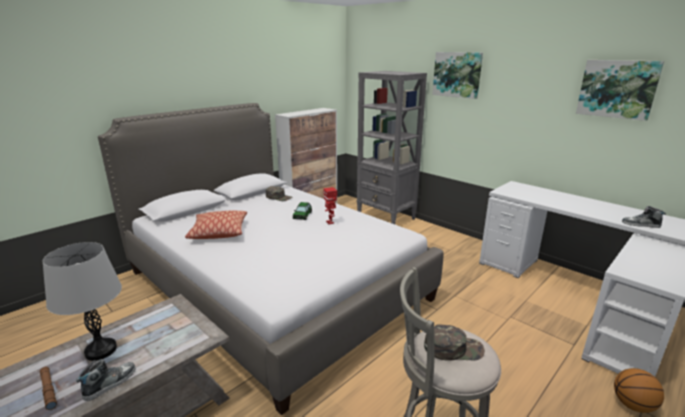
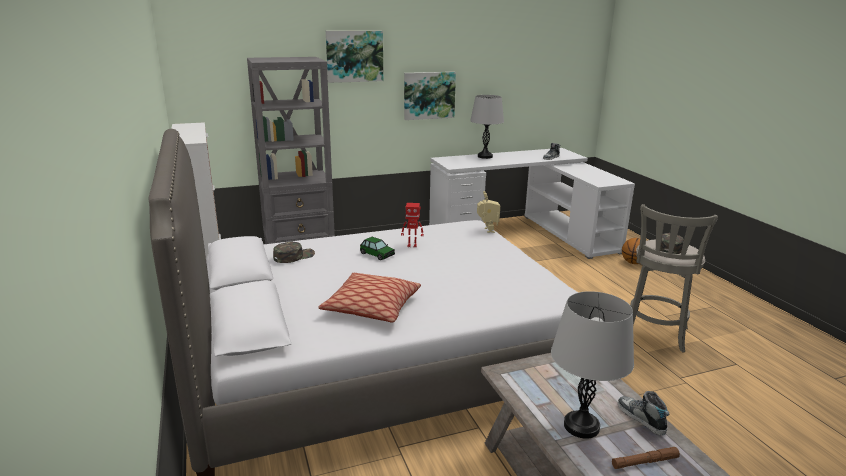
camera: 65 degrees left, 0 degrees up
picture [576,60,664,121] -> picture moved to [404,72,456,120]
none -> grey table lamp [470,95,504,159]
none -> toy robot [477,191,500,233]

